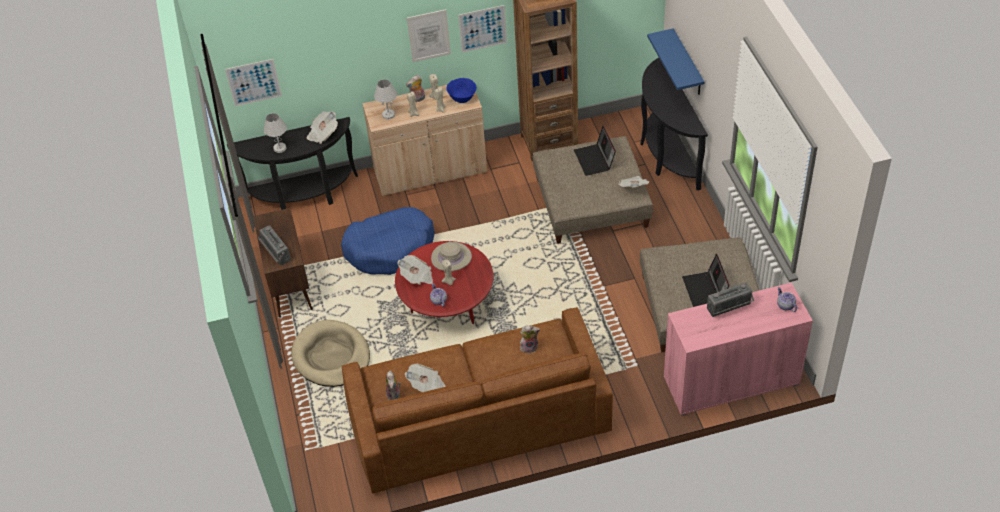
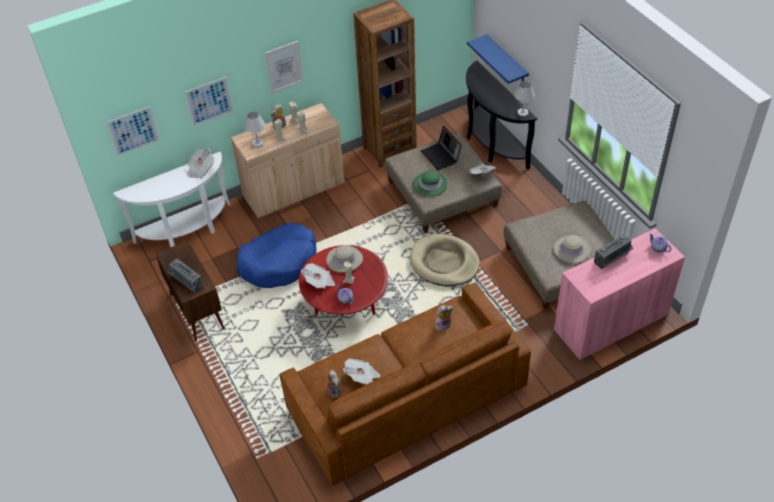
camera: 15 degrees left, 0 degrees up
black console table [227,117,358,210] -> white console table [113,152,230,247]
white table lamp [264,113,287,153] -> white table lamp moved to [514,81,535,117]
beige dog bed [291,320,370,387] -> beige dog bed moved to [410,234,480,286]
blue bowl [446,78,477,103] -> none
picture [458,5,507,53] -> picture moved to [185,77,233,126]
laptop [682,254,729,307] -> beige hat [554,235,591,264]
none -> green hat [413,171,447,196]

